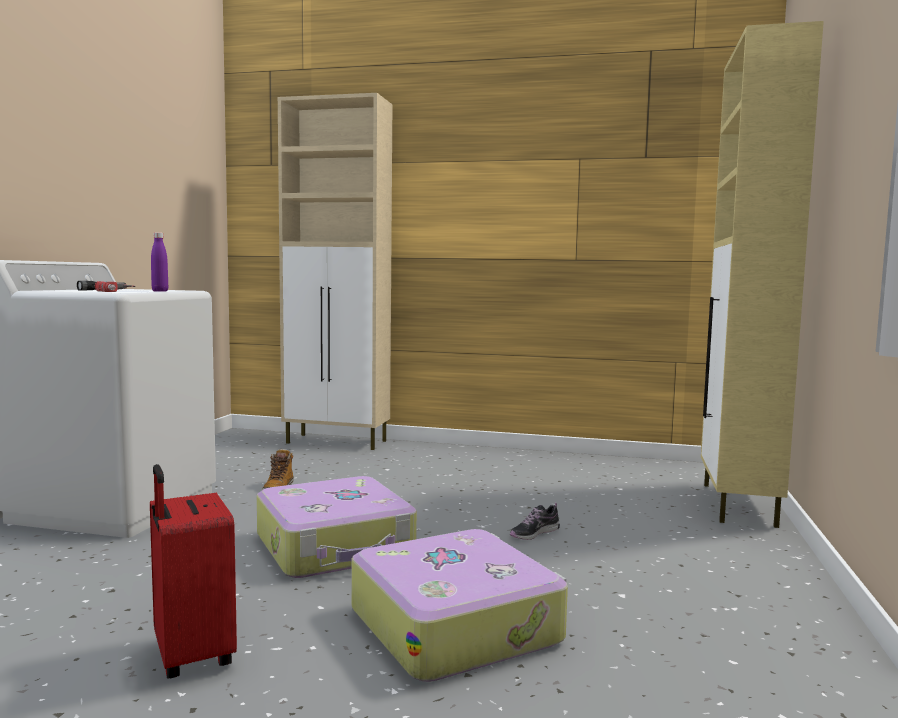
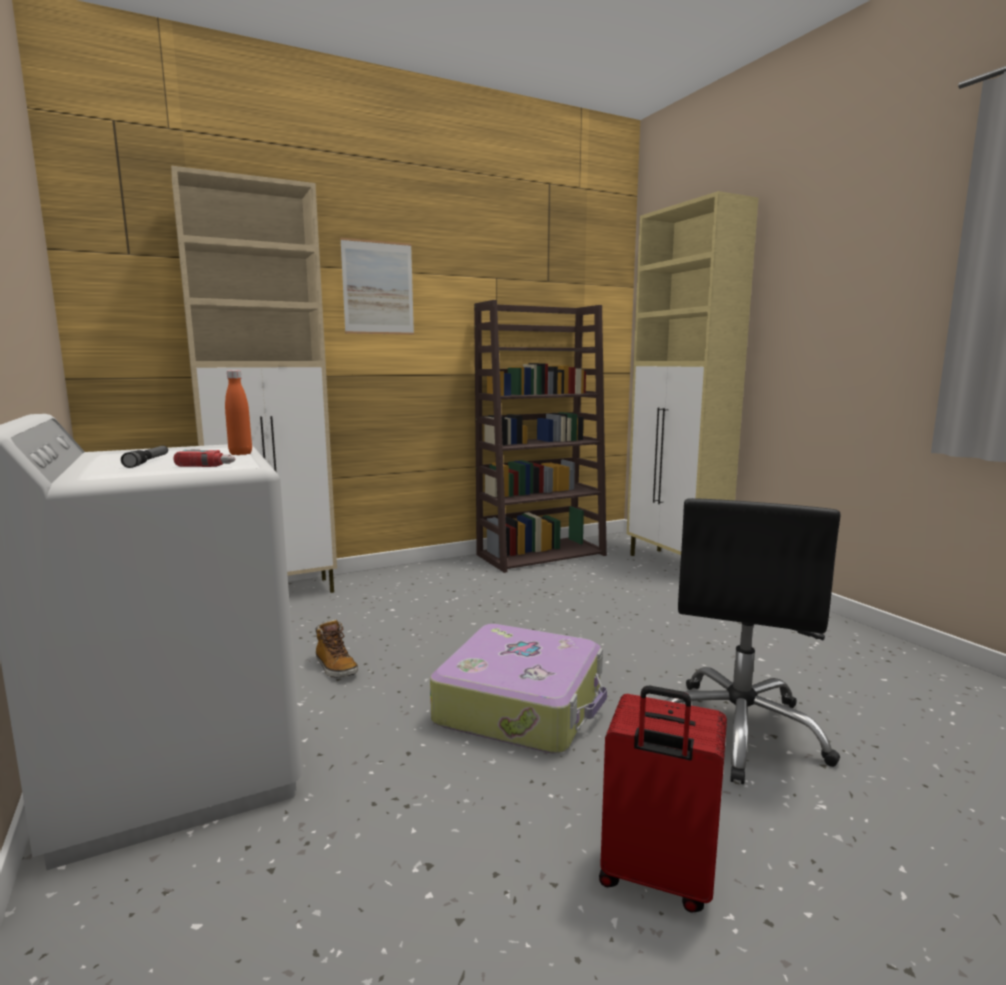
camera: 40 degrees left, 5 degrees up
purple bottle [151,232,168,292] -> orange bottle [225,370,252,455]
suitcase [351,529,568,682] -> black office chair [666,498,841,784]
shoe [510,503,560,540] -> none
none -> picture [340,238,414,335]
none -> brown bookcase [474,300,607,573]

